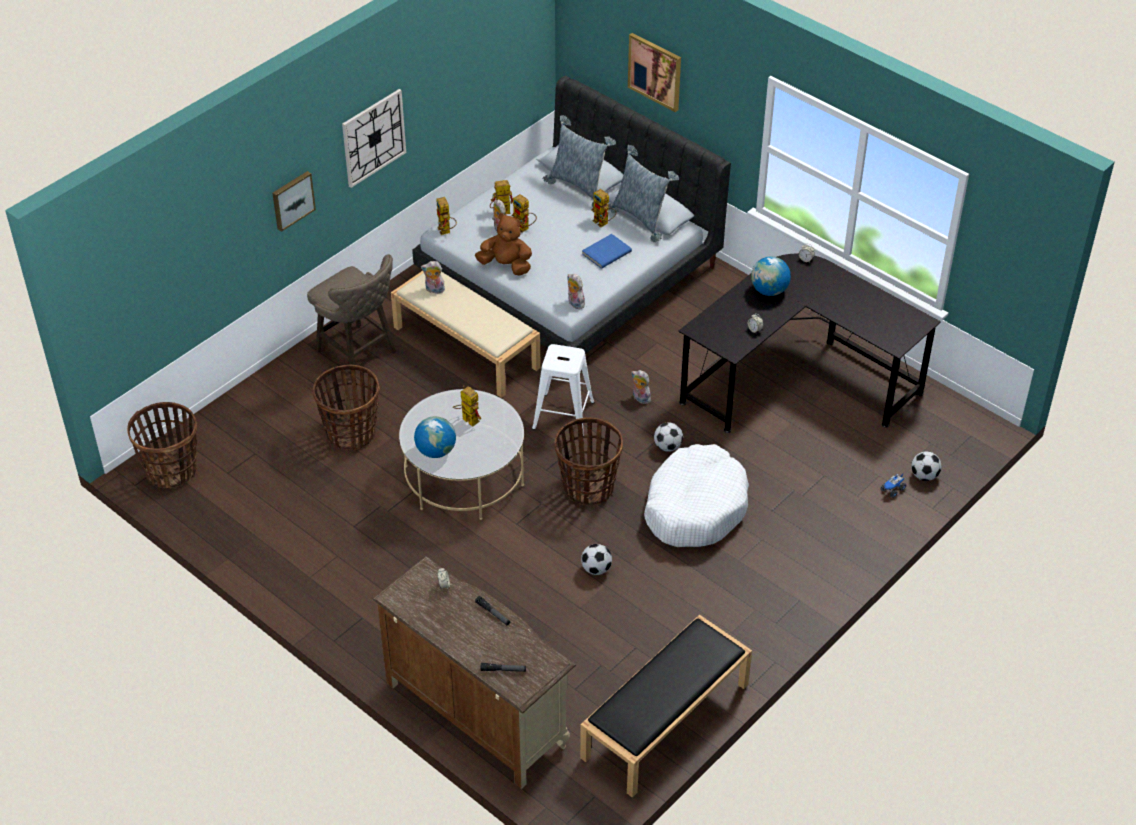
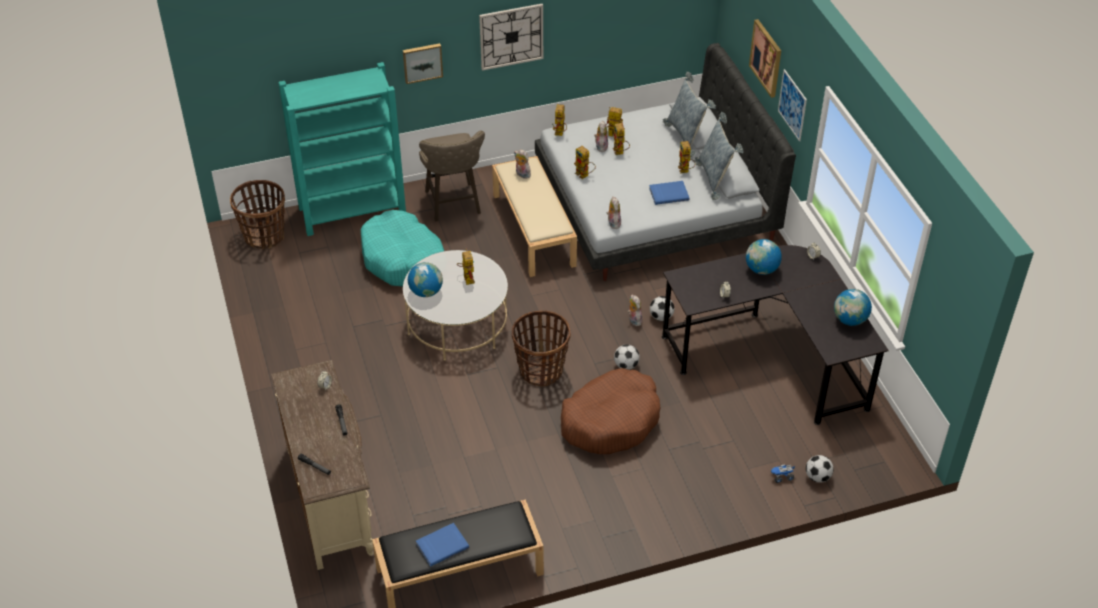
camera: 30 degrees right, 0 degrees up
basket [313,365,380,451] -> turquoise dog bed [361,210,444,286]
brown plush toy [475,213,532,275] -> toy robot [574,146,596,179]
white stool [532,344,595,436] -> none
football [581,544,612,575] -> football moved to [650,296,674,321]
white dog bed [644,444,749,547] -> brown dog bed [561,368,660,454]
none -> turquoise bookcase [278,62,406,236]
none -> blue book [416,523,469,567]
none -> picture [778,69,807,141]
none -> globe [834,289,872,326]

